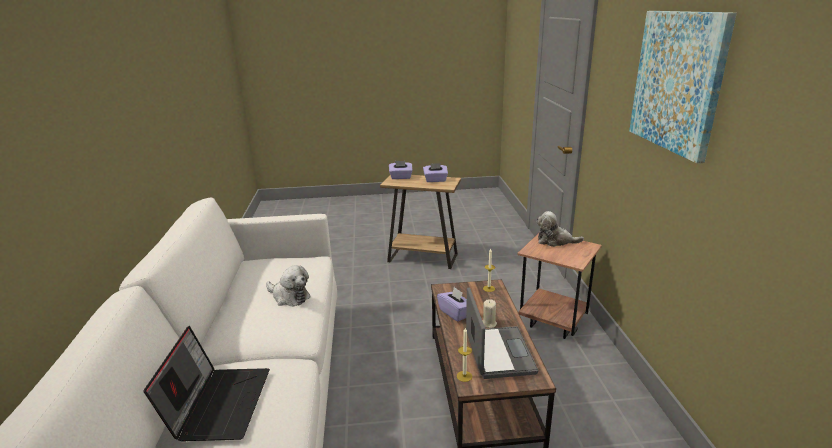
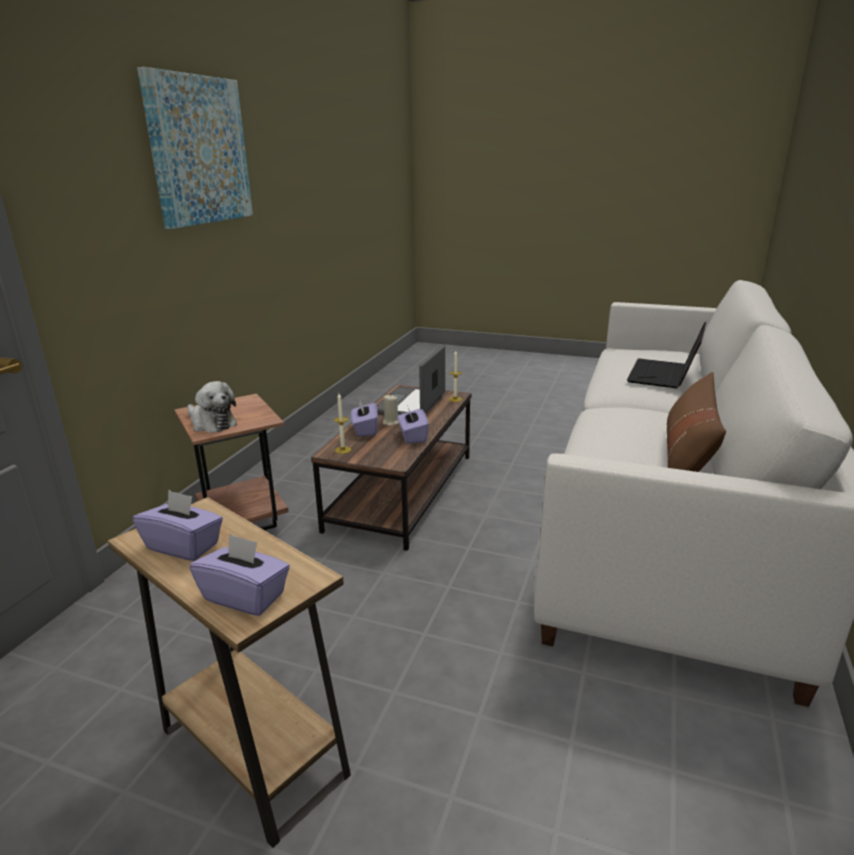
camera: 155 degrees left, 0 degrees up
plush toy [266,265,311,307] -> none
none -> purple tissue box [351,400,378,437]
none -> brown pillow [667,372,726,472]

